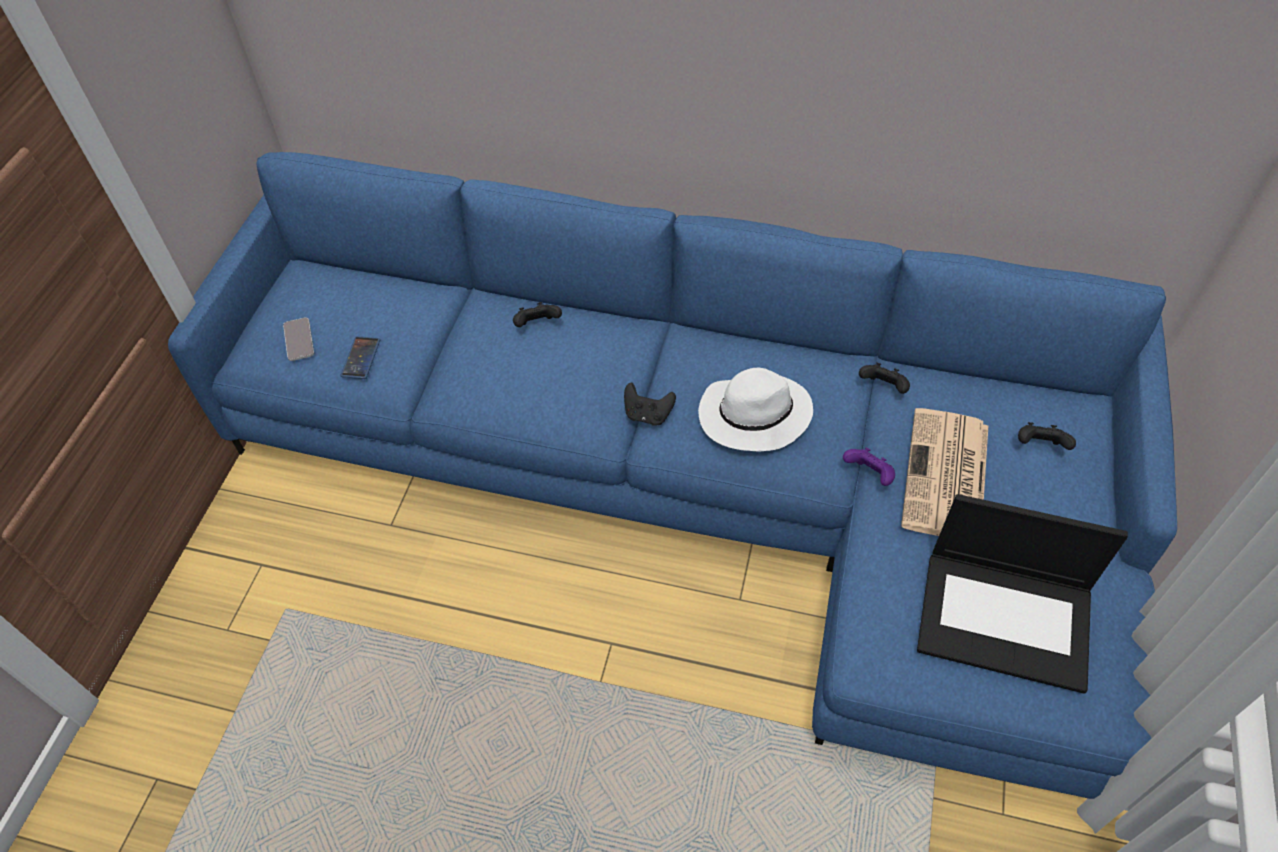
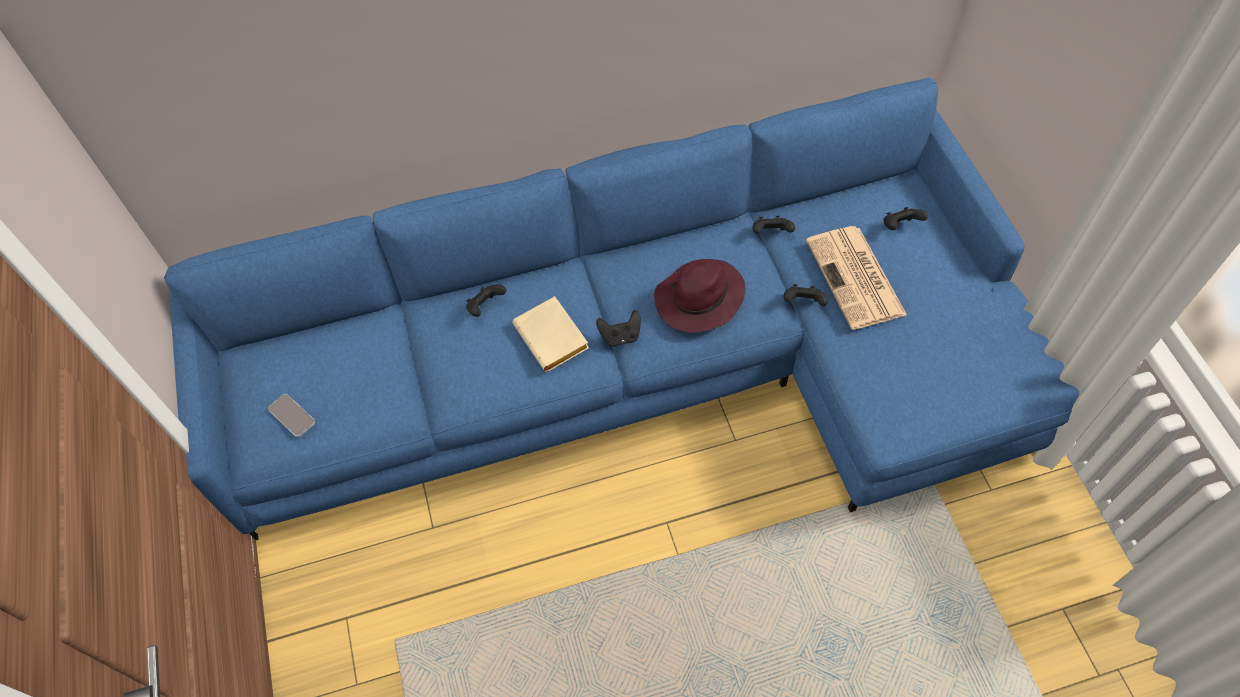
camera: 30 degrees left, 5 degrees up
phone [340,336,380,379] -> none
white hat [698,368,813,451] -> purple hat [654,259,746,333]
purple game controller [843,447,895,486] -> black game controller [783,284,828,306]
laptop [917,494,1128,694] -> none
none -> beige book [512,296,589,372]

